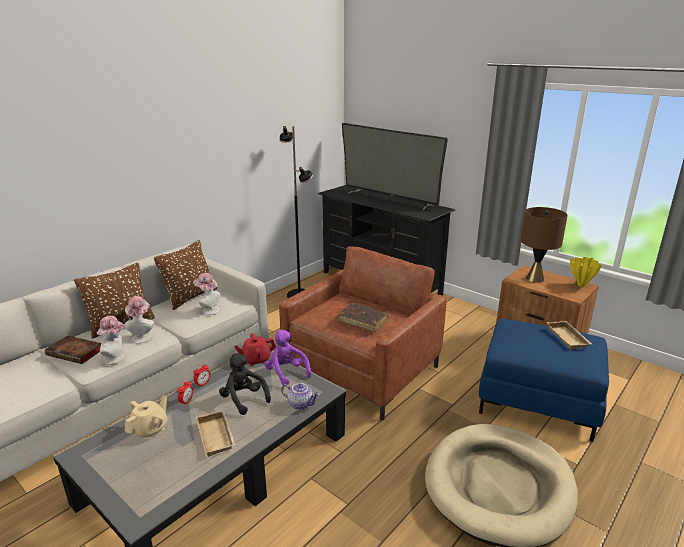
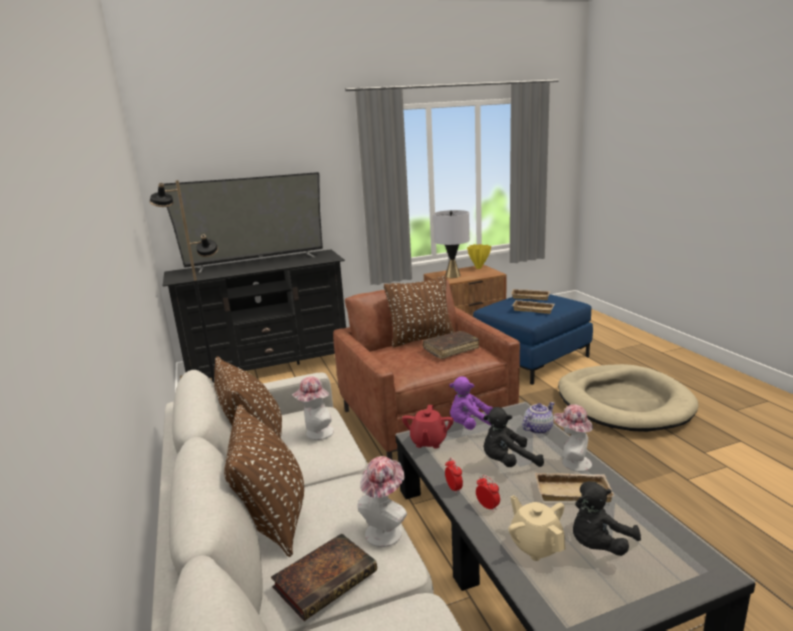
camera: 60 degrees left, 5 degrees down
hat [125,296,154,343] -> hat moved to [554,404,593,472]
brown table lamp [521,207,568,283] -> grey table lamp [433,210,470,278]
none -> brown pillow [384,276,455,347]
none -> beige tray [512,300,555,314]
none -> black plush toy [573,481,641,556]

